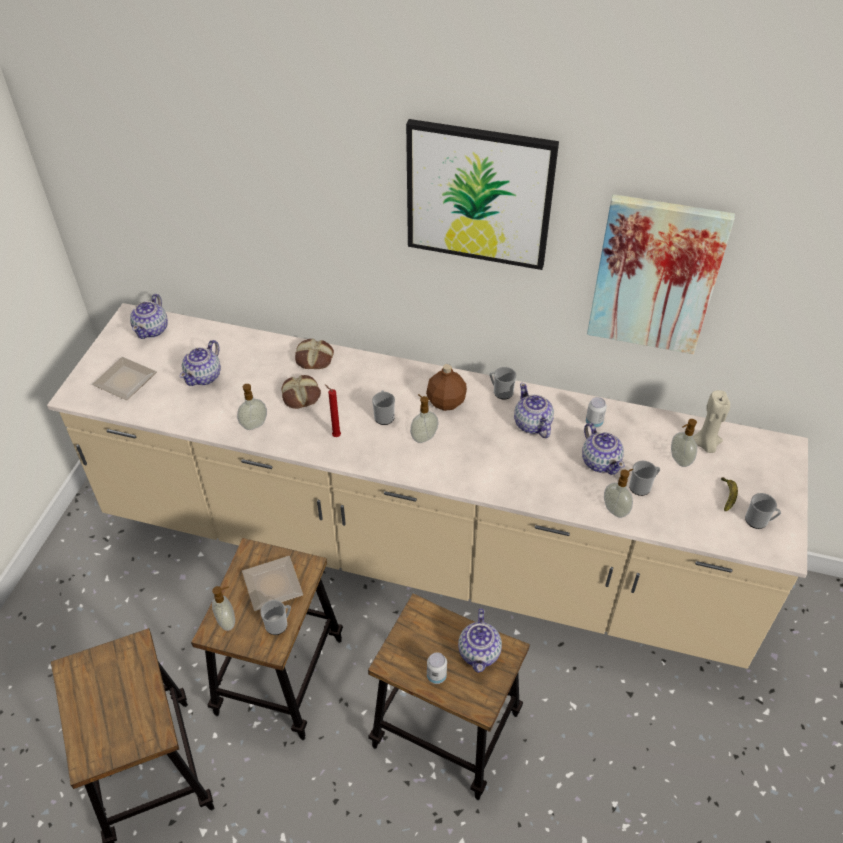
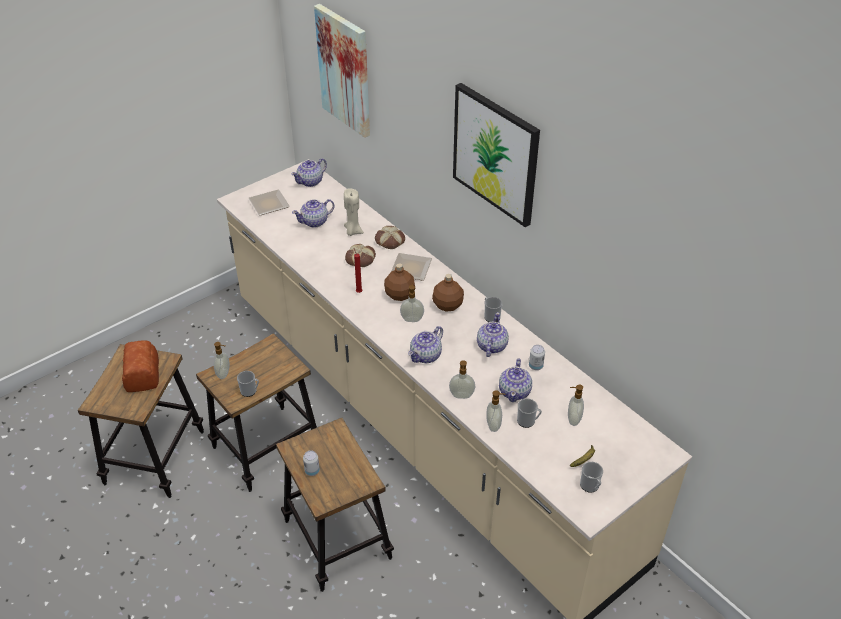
camera: 35 degrees right, 5 degrees down
soap dispenser [237,384,267,430] -> soap dispenser moved to [449,360,475,399]
plate [242,556,303,611] -> plate moved to [391,253,432,281]
mug [372,390,395,425] -> brown bottle [384,263,415,301]
teapot [458,609,502,673] -> teapot moved to [408,326,443,363]
picture [587,194,735,354] -> picture moved to [314,4,370,138]
beige candle [693,390,730,453] -> beige candle moved to [344,188,364,236]
none -> bread [122,340,159,392]

